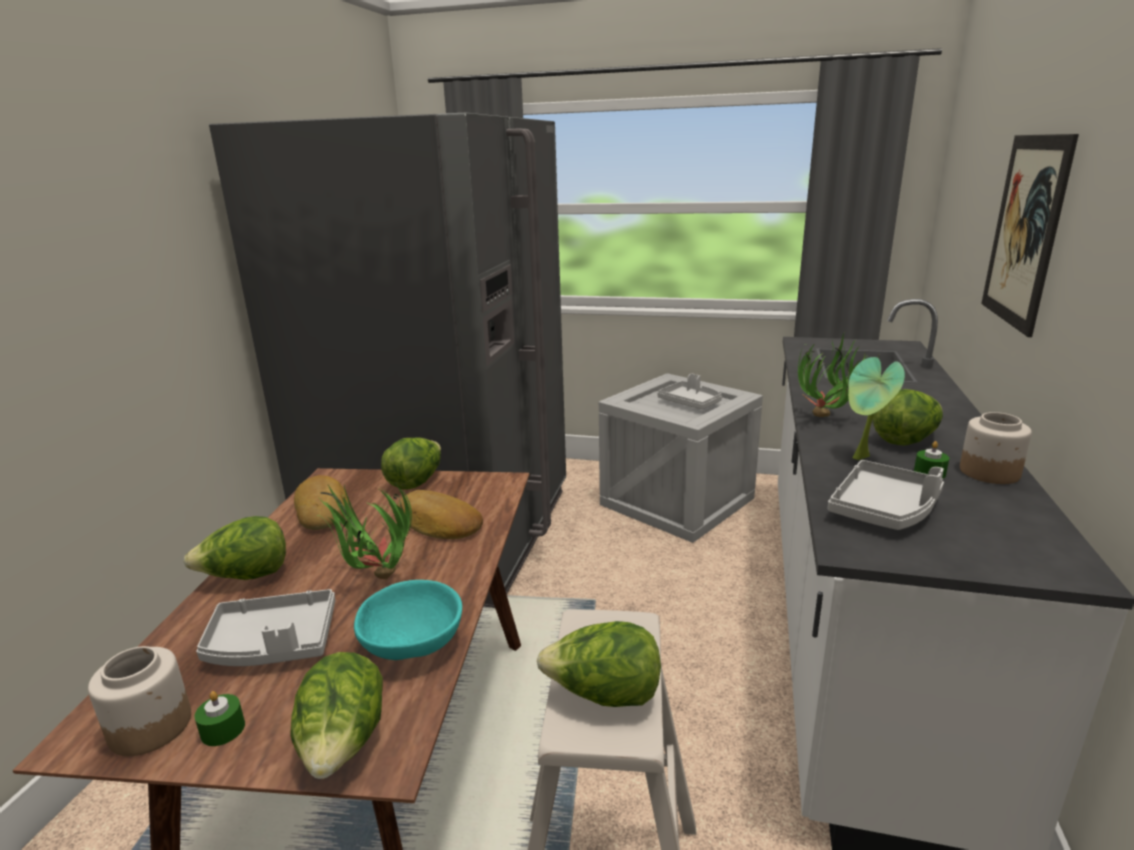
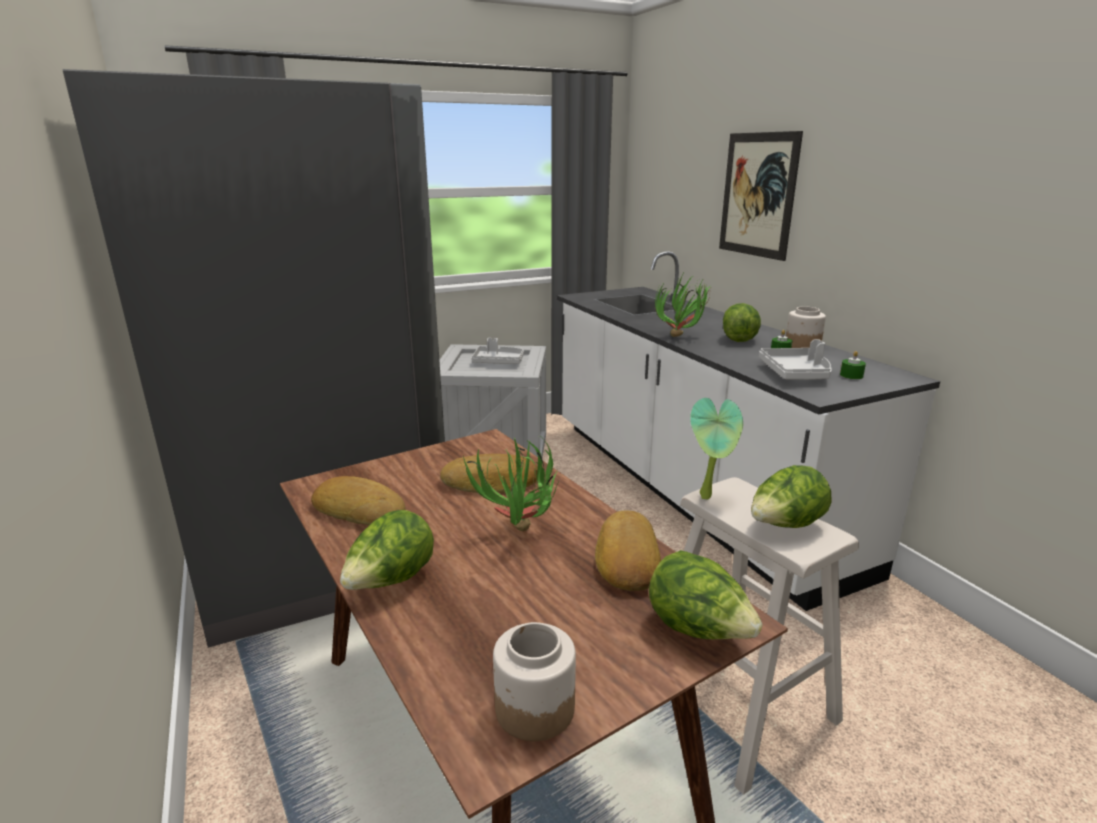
camera: 40 degrees left, 0 degrees up
green candle [195,691,245,746] -> green candle moved to [840,351,866,379]
grey tray [196,589,335,666] -> none
turquoise bowl [354,580,462,660] -> bread [595,511,661,591]
lettuce [381,438,441,490] -> none
potted plant [848,357,905,460] -> potted plant moved to [690,398,743,500]

